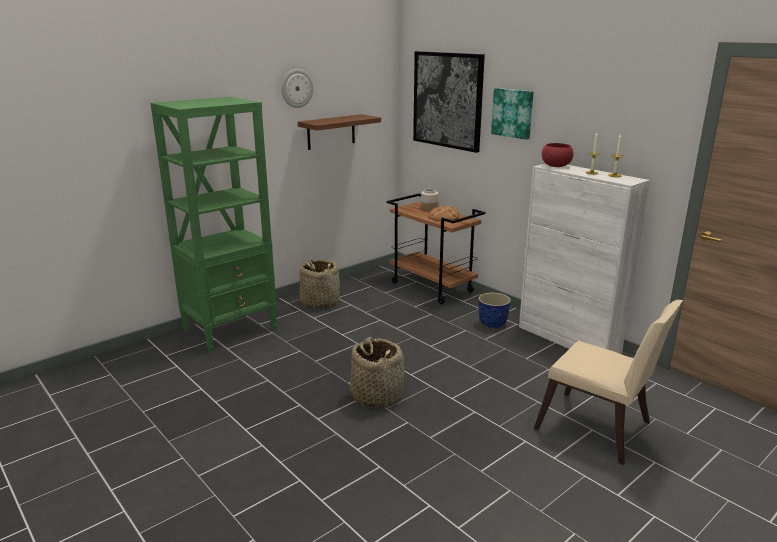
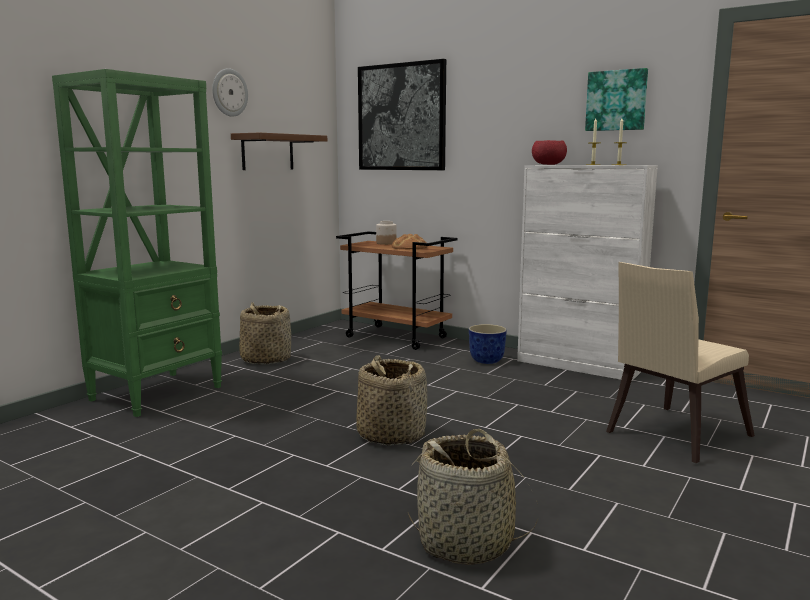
camera: 15 degrees left, 10 degrees down
picture [491,88,534,140] -> picture moved to [585,68,648,131]
beige chair [534,300,683,465] -> beige chair turned 120 degrees clockwise [606,262,755,463]
none -> basket [408,429,539,565]

